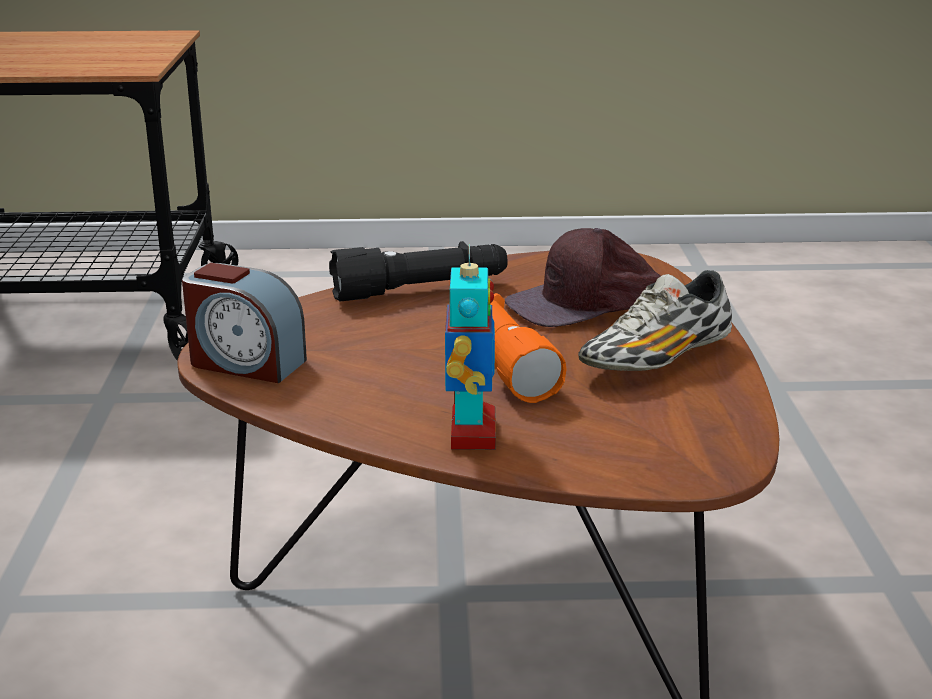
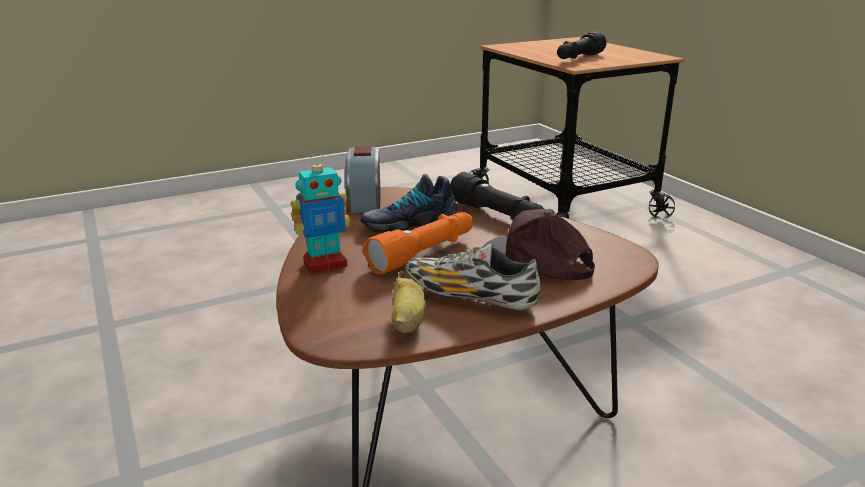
camera: 65 degrees right, 0 degrees up
none -> shoe [360,174,458,233]
none -> banana [392,271,426,333]
none -> black flashlight [557,32,607,59]

